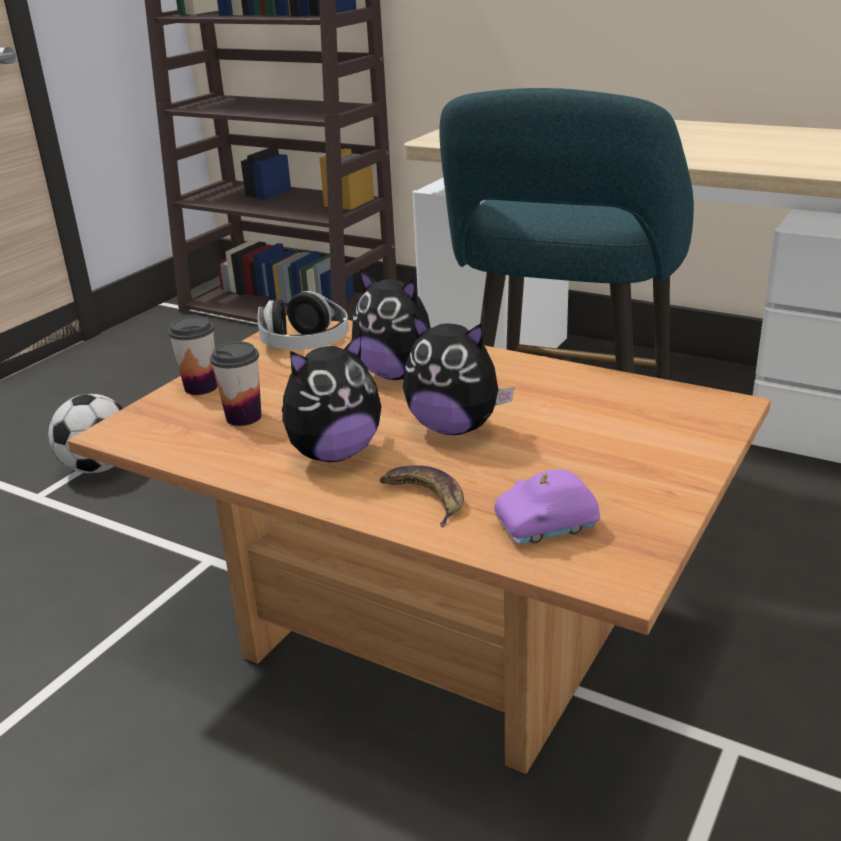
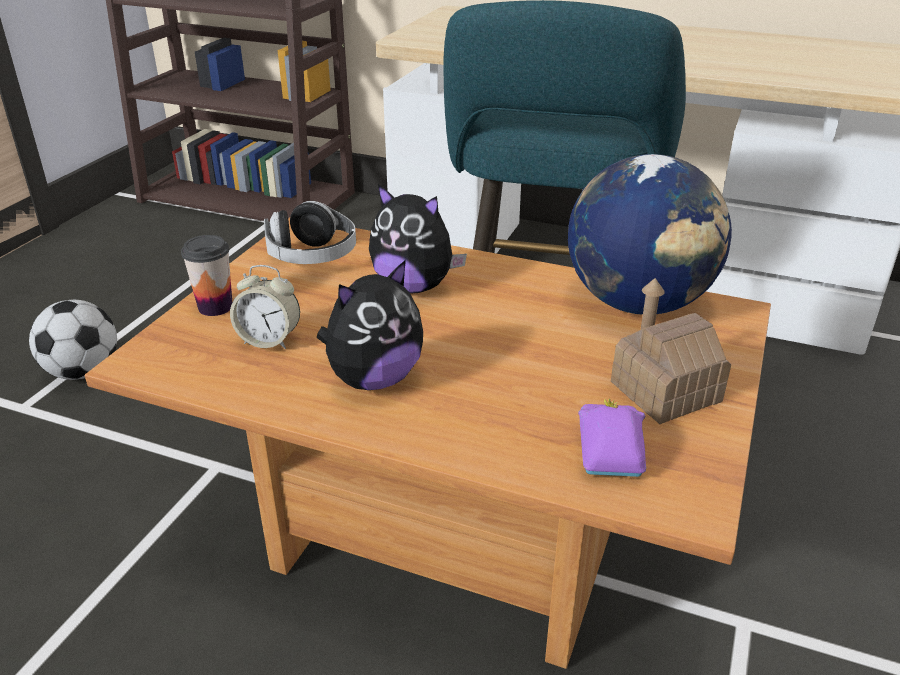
camera: 10 degrees left, 5 degrees up
cup [210,341,261,426] -> alarm clock [230,265,300,349]
banana [379,465,464,527] -> none
plush toy [403,314,515,435] -> none
purple toy car [494,469,600,544] -> purple toy car turned 120 degrees clockwise [578,398,646,477]
none -> globe [568,154,732,315]
none -> toy house [611,278,731,424]

